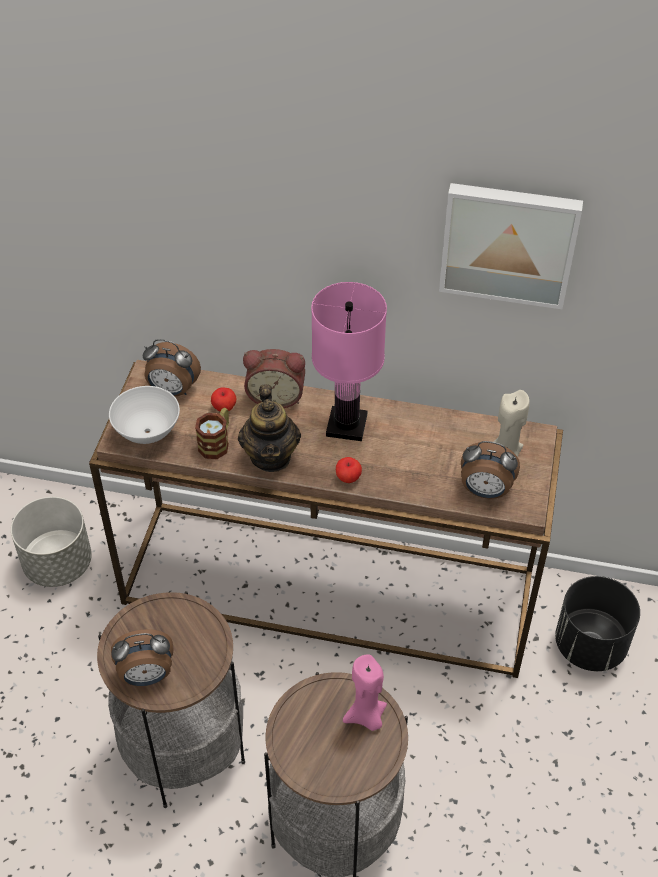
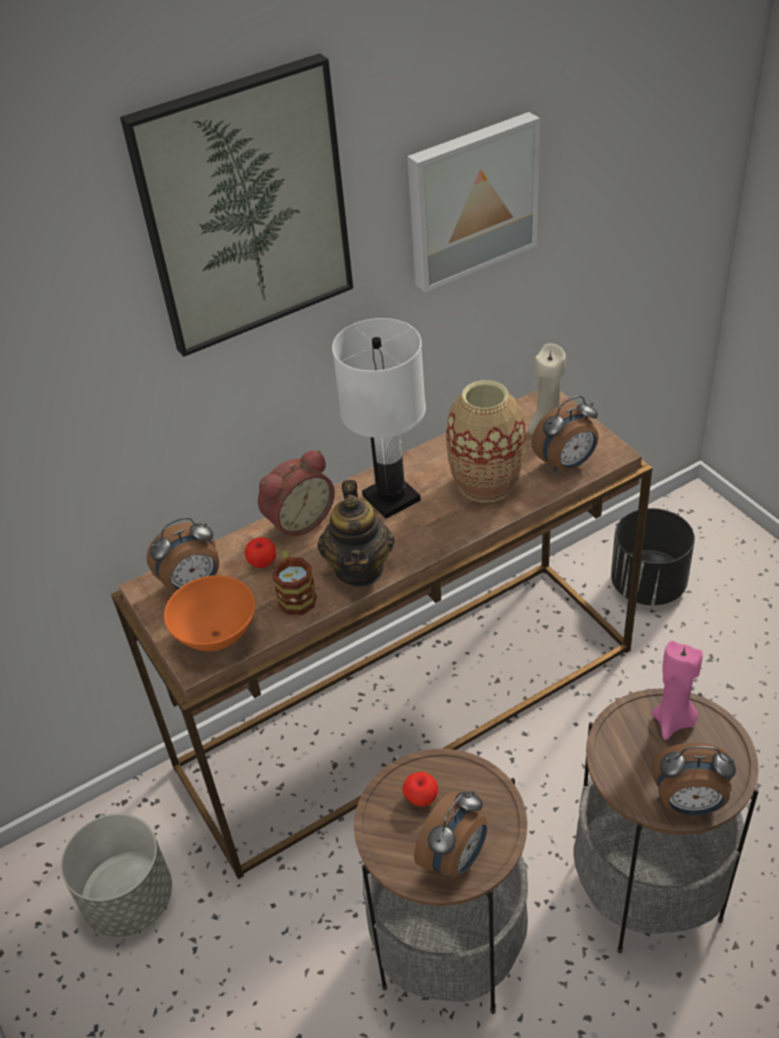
camera: 40 degrees left, 5 degrees down
white bowl [109,386,180,444] -> orange bowl [164,575,255,651]
teapot [238,384,301,472] -> teapot turned 45 degrees clockwise [318,480,395,587]
pink table lamp [311,282,387,441] -> white table lamp [332,318,426,519]
apple [336,457,362,483] -> apple moved to [402,772,438,807]
none -> picture [120,53,353,357]
none -> vase [446,380,525,502]
none -> alarm clock [652,742,736,815]

